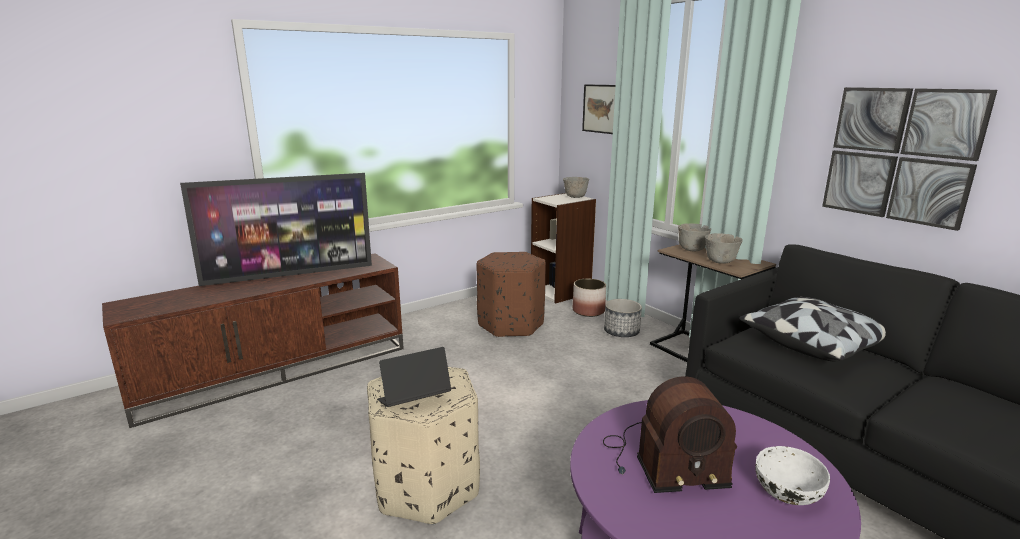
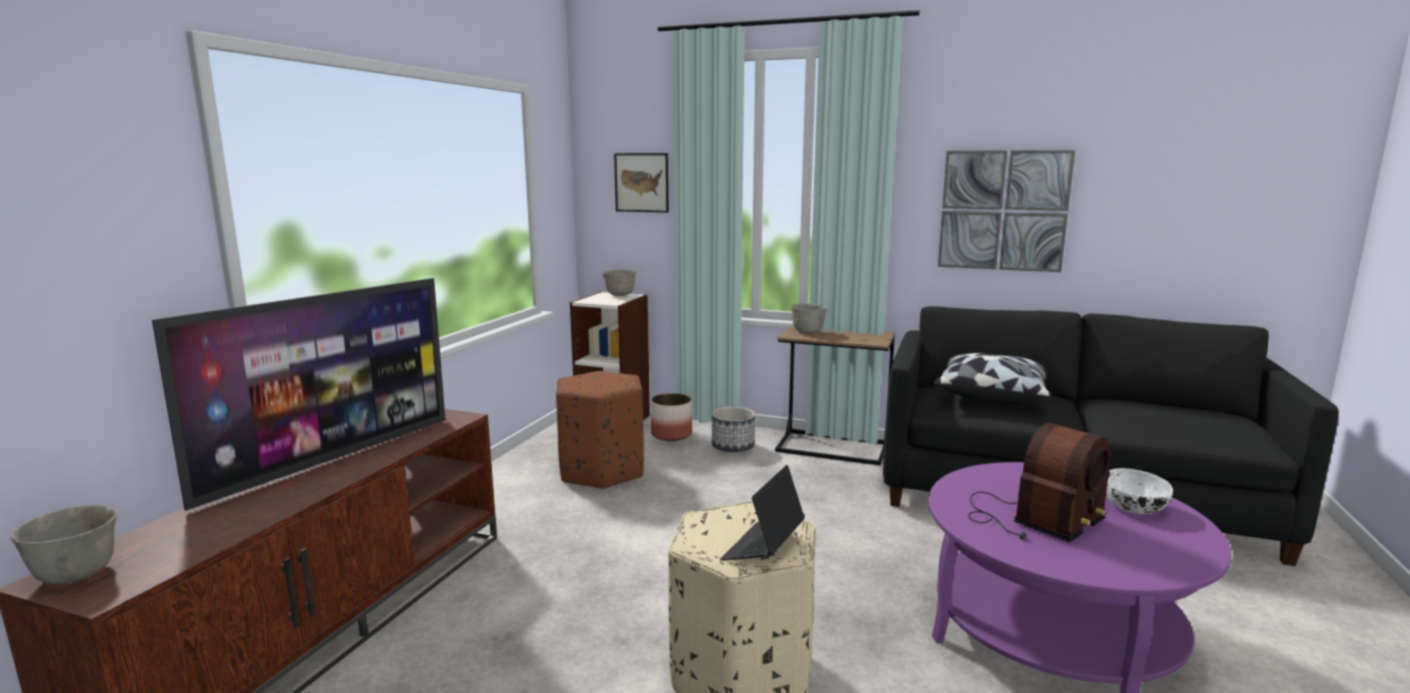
camera: 35 degrees left, 5 degrees down
grey bowl [705,233,743,264] -> grey bowl moved to [10,505,118,584]

